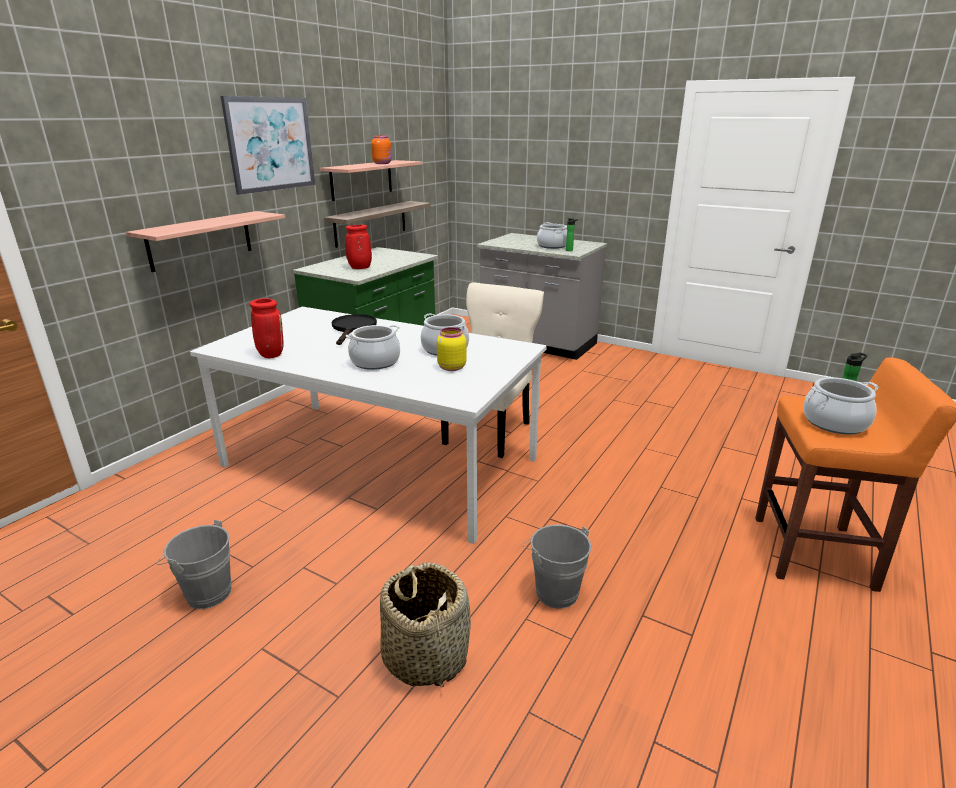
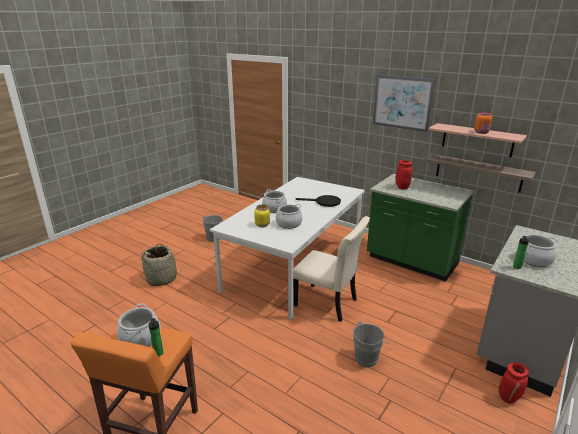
camera: 95 degrees right, 0 degrees up
shelf [126,211,285,272] -> none
red vase [250,298,283,358] -> red vase moved to [499,362,529,403]
grey bucket [523,524,591,609] -> grey bucket moved to [353,321,390,368]

